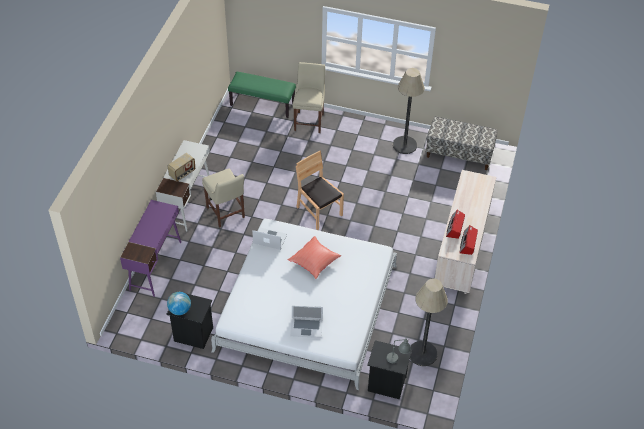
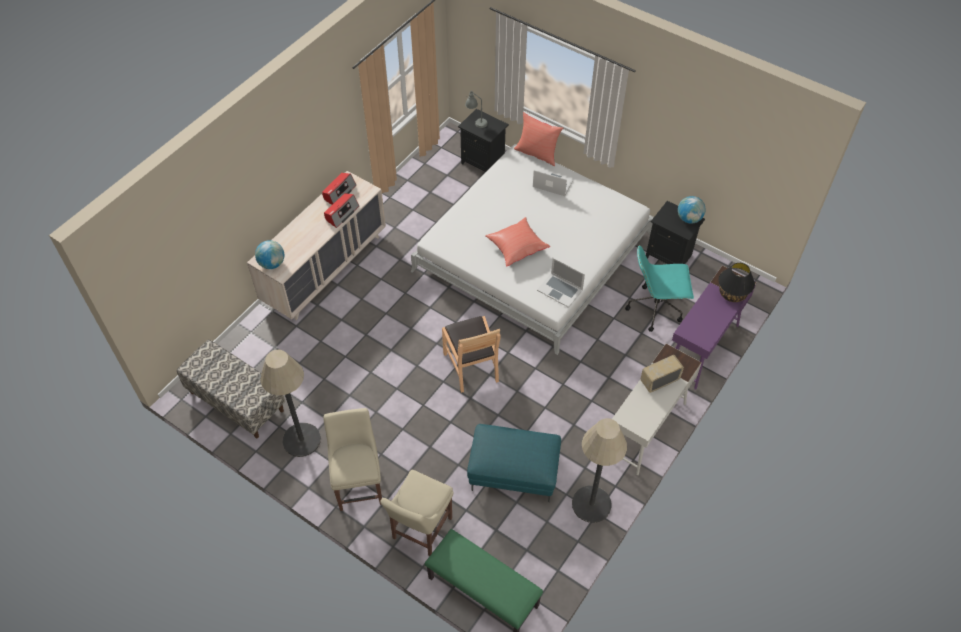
camera: 160 degrees left, 5 degrees up
beige chair [202,168,245,228] -> beige chair moved to [323,408,382,511]
floor lamp [410,278,448,366] -> floor lamp moved to [572,418,627,523]
none -> globe [255,240,284,269]
none -> turquoise ottoman [467,424,561,502]
none -> red pillow [514,112,563,166]
none -> turquoise office chair [625,245,694,332]
none -> black table lamp [719,263,755,302]

